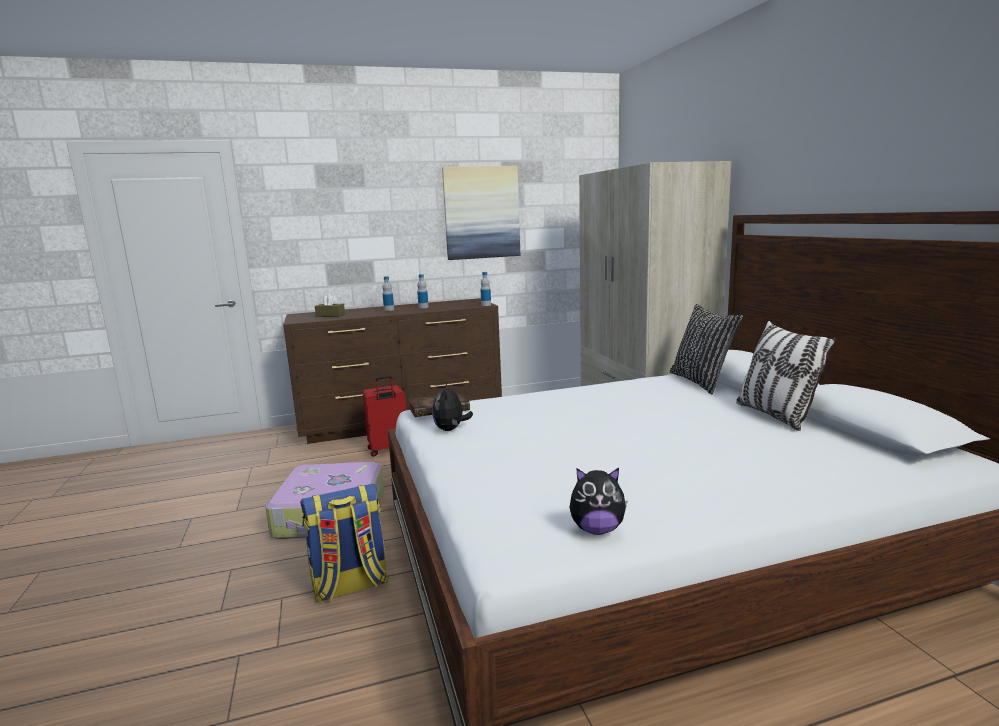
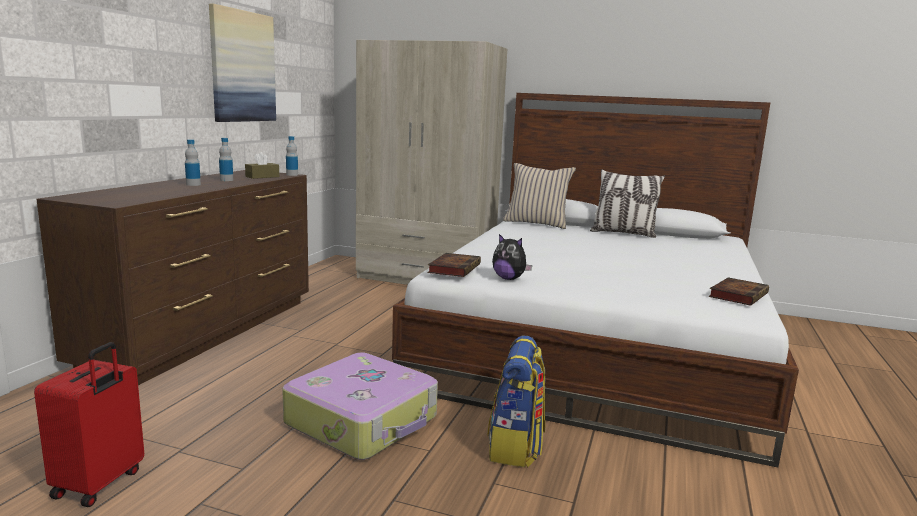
camera: 55 degrees left, 0 degrees up
brown tissue box [315,294,345,317] -> brown tissue box moved to [245,152,279,179]
red suitcase [363,375,407,457] -> red suitcase moved to [34,342,144,507]
plush toy [570,468,628,535] -> book [709,277,769,306]
black pillow [670,304,743,395] -> beige pillow [503,163,576,229]

